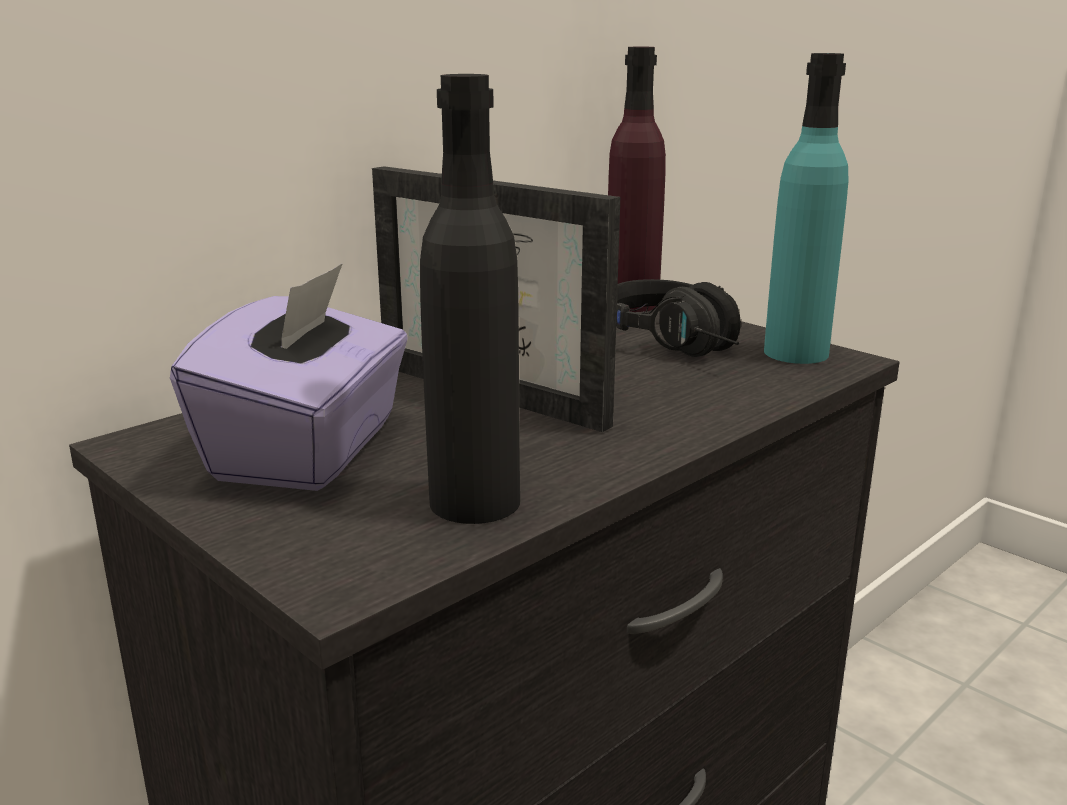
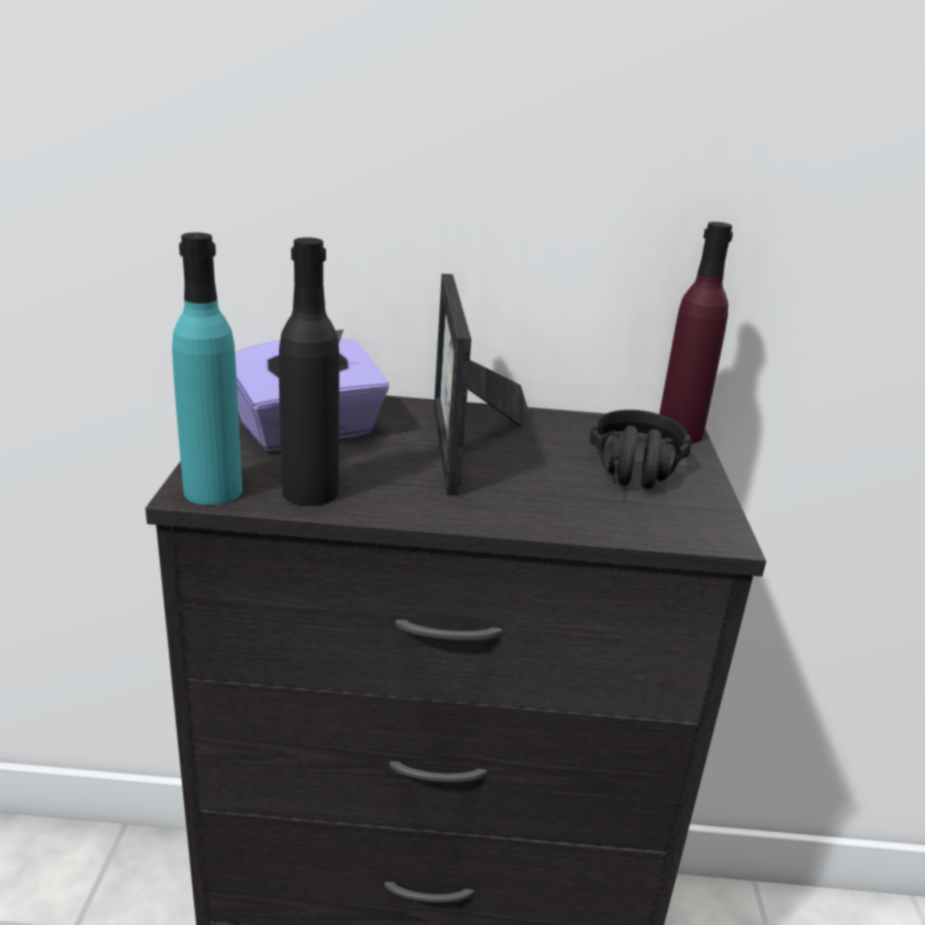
camera: 45 degrees right, 5 degrees up
turquoise bottle [764,53,849,364] -> turquoise bottle moved to [172,232,242,505]

